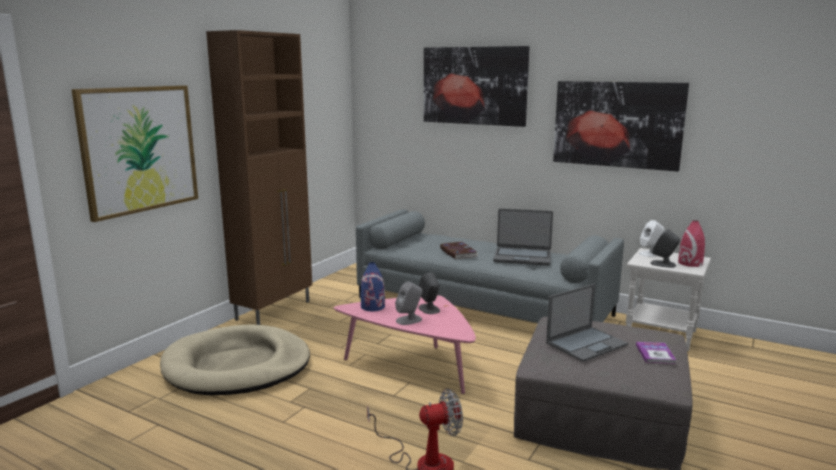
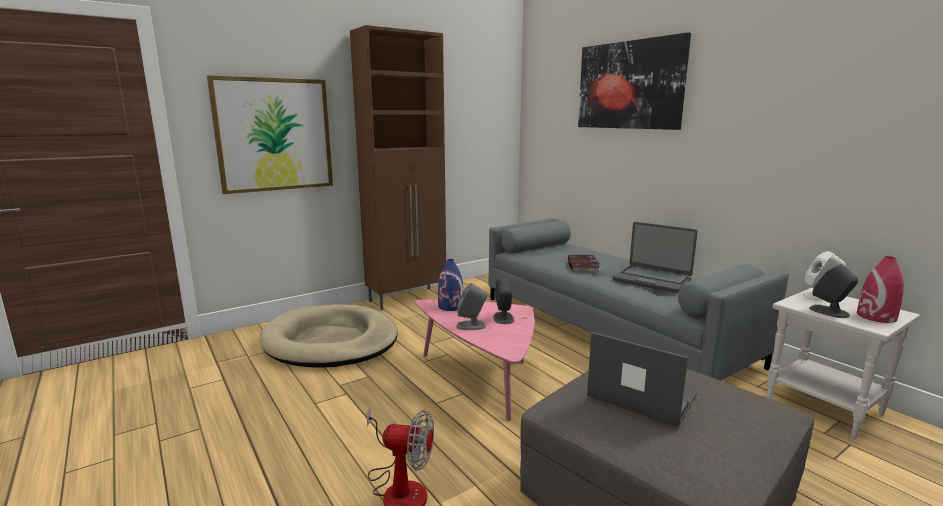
camera: 25 degrees right, 0 degrees up
laptop [546,284,628,362] -> laptop turned 135 degrees counterclockwise [587,332,697,427]
picture [553,81,689,172] -> none
book [636,342,676,364] -> none

